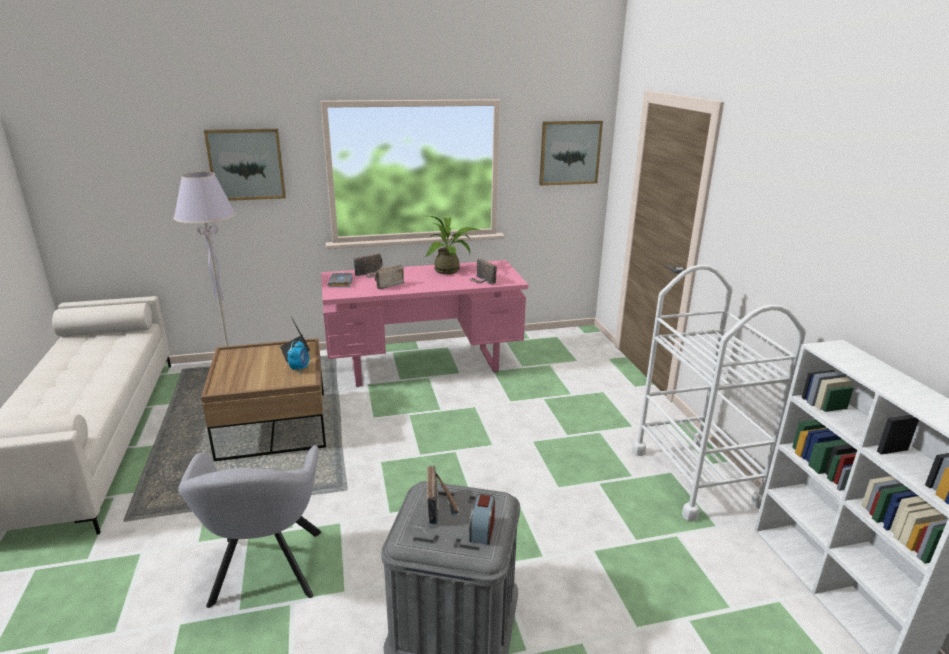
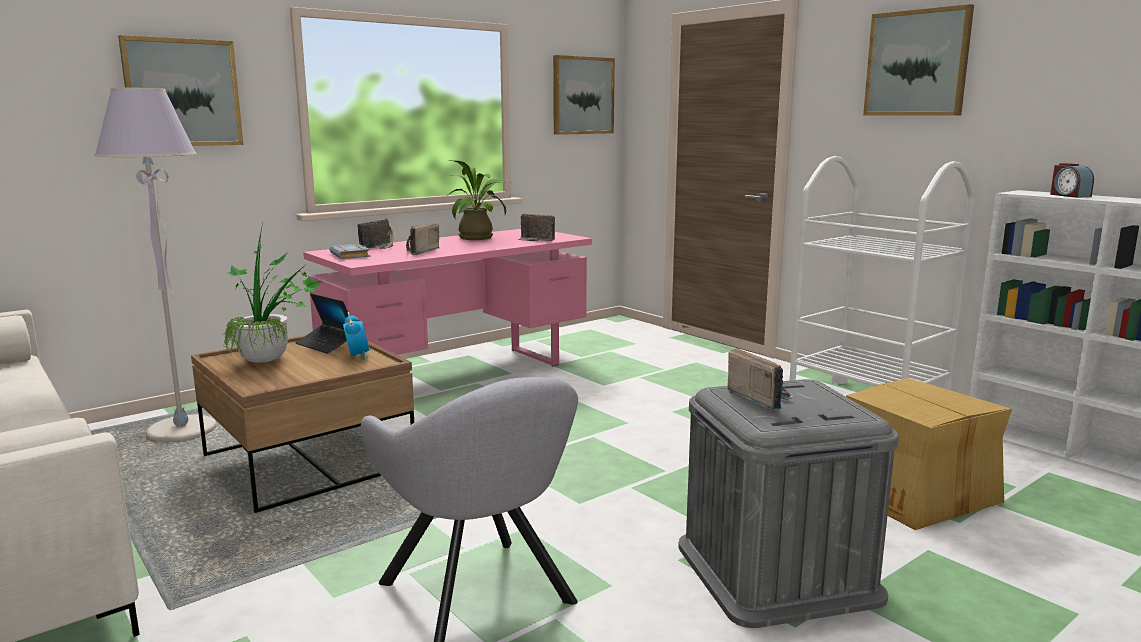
camera: 25 degrees left, 10 degrees down
alarm clock [469,494,495,545] -> alarm clock moved to [1050,163,1094,198]
none -> potted plant [222,223,324,363]
none -> cardboard box [846,378,1012,530]
none -> picture [863,4,974,116]

